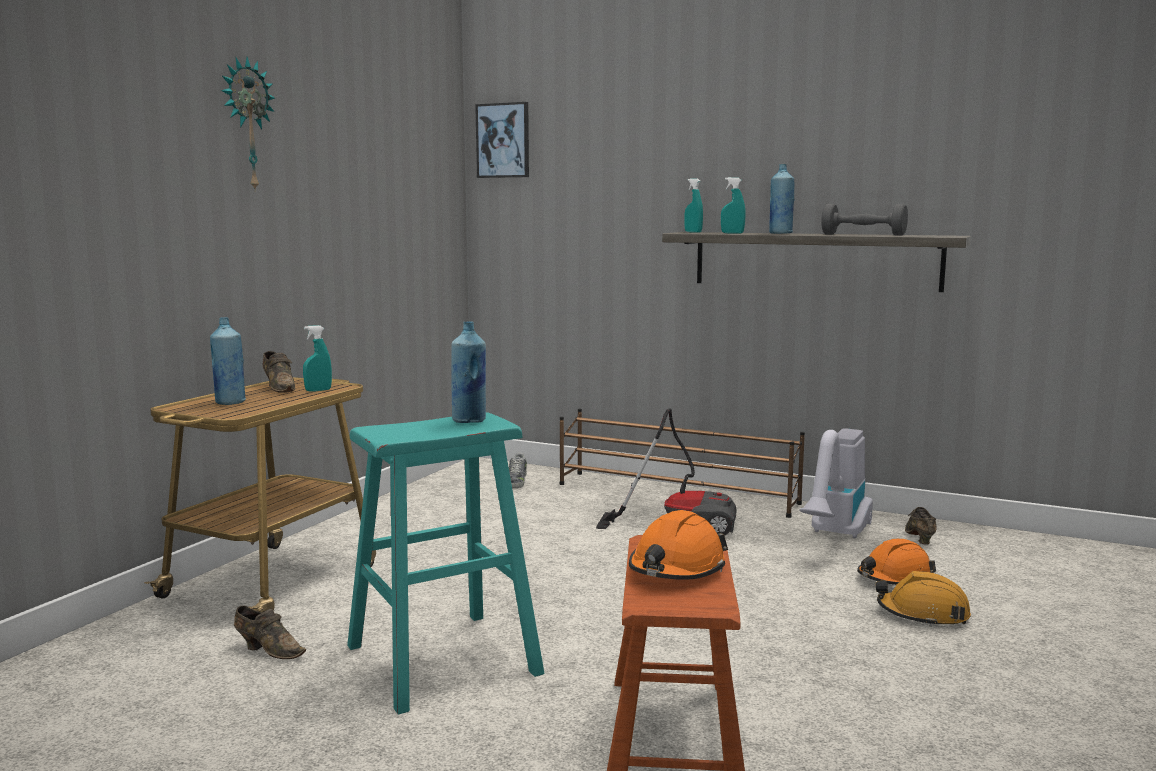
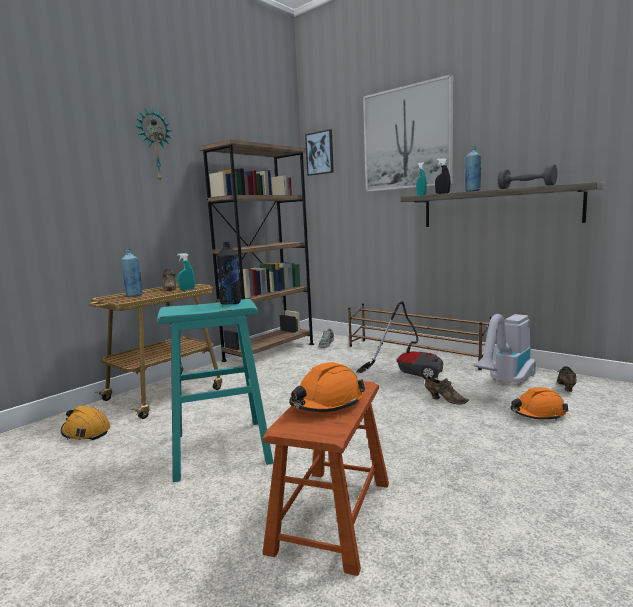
camera: 15 degrees right, 0 degrees up
brown shoe [234,606,306,659] -> brown shoe moved to [425,377,469,404]
blue bottle [452,322,486,423] -> black bottle [217,242,241,305]
turquoise spray bottle [721,177,745,234] -> black spray bottle [435,158,450,194]
orange hard hat [876,571,971,627] -> orange hard hat moved to [61,405,111,440]
none -> brown bookcase [200,139,314,362]
none -> picture [363,74,453,192]

